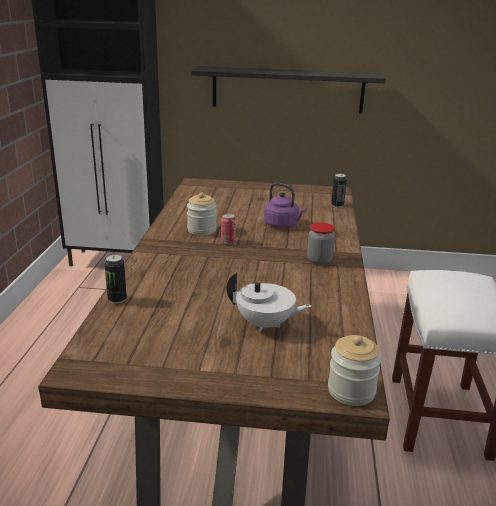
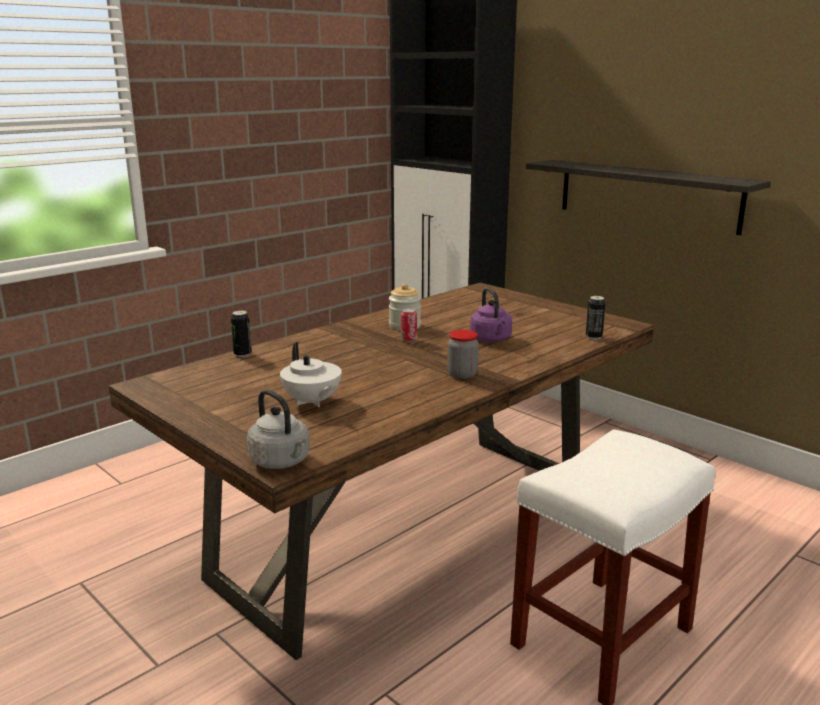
camera: 40 degrees right, 5 degrees down
jar [328,335,381,406] -> grey kettle [247,390,310,469]

